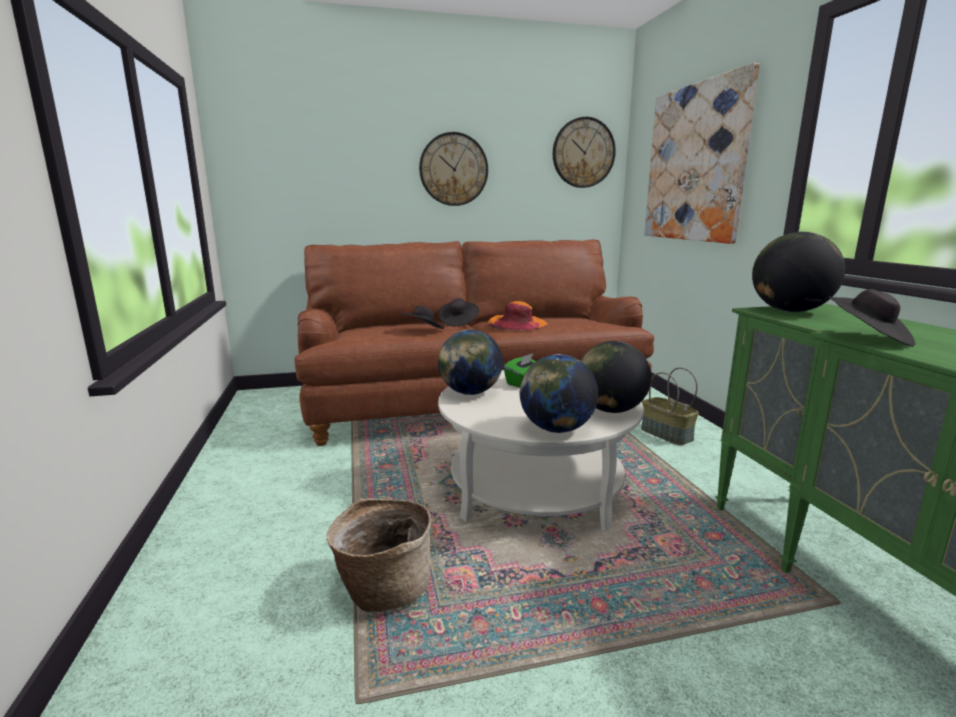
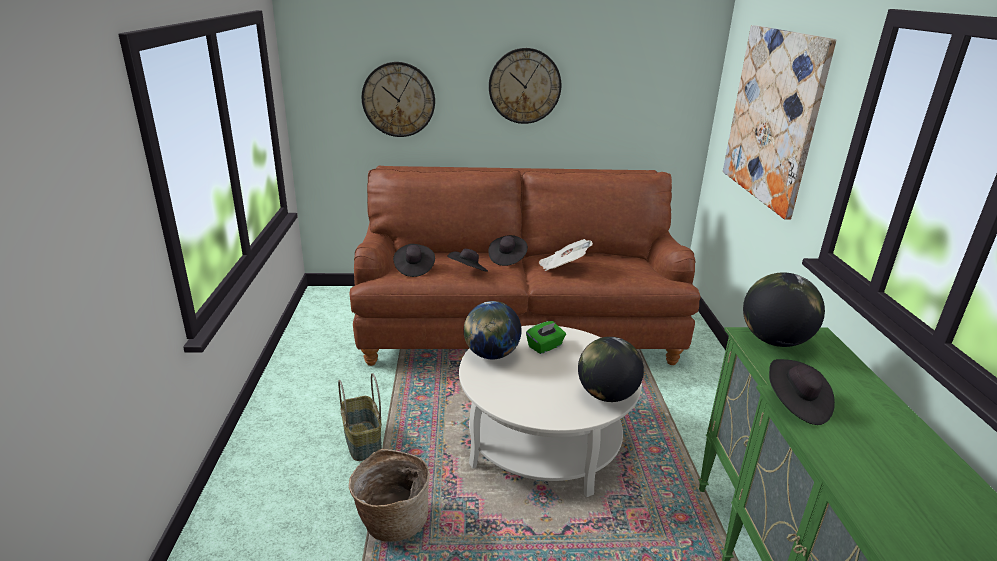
camera: 10 degrees right, 10 degrees up
orange hat [487,301,548,330] -> newspaper [539,239,593,271]
globe [519,354,598,433] -> none
wall clock [553,117,616,188] -> wall clock moved to [362,62,435,137]
basket [641,367,699,445] -> basket moved to [338,373,382,461]
none -> black hat [393,244,435,277]

